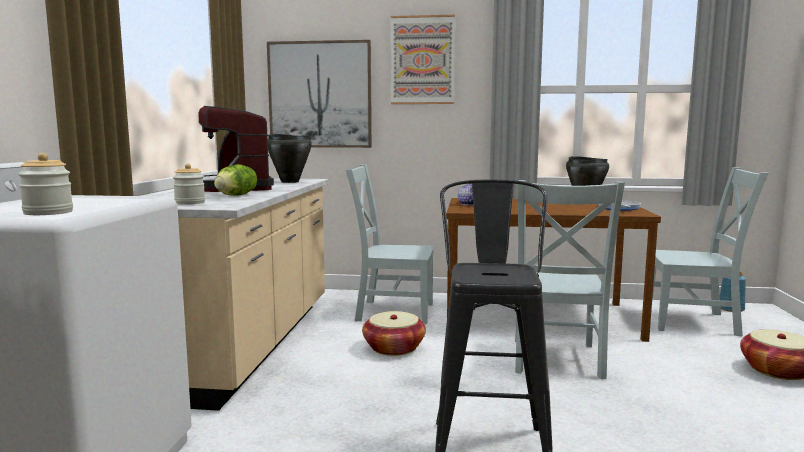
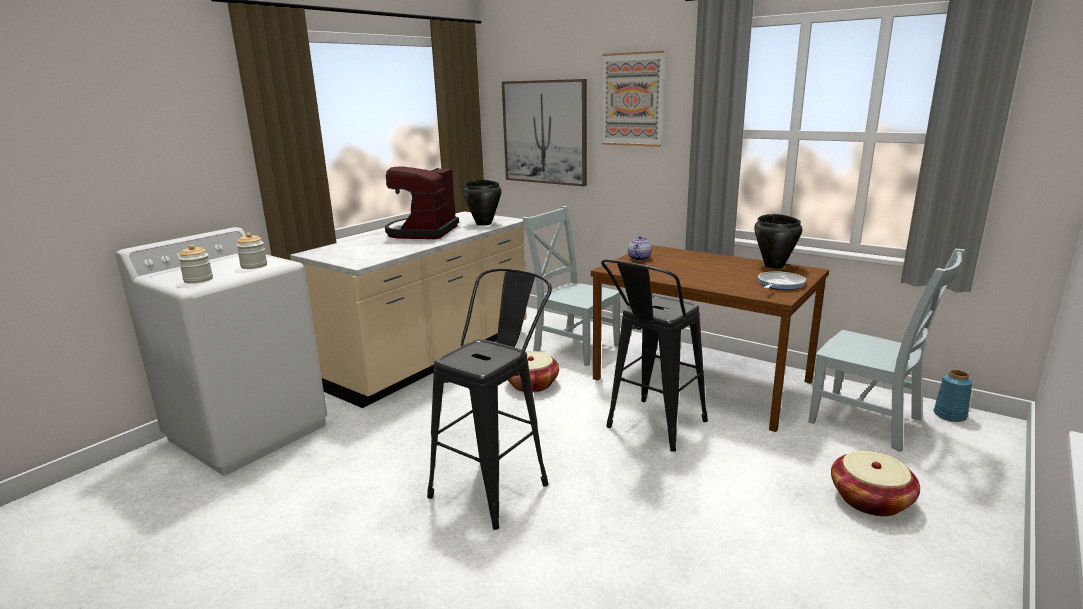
camera: 30 degrees right, 10 degrees up
jar [173,163,205,205] -> jar moved to [236,233,267,269]
lettuce [214,164,257,196] -> none
grey chair [515,180,625,379] -> black stool [601,259,708,452]

